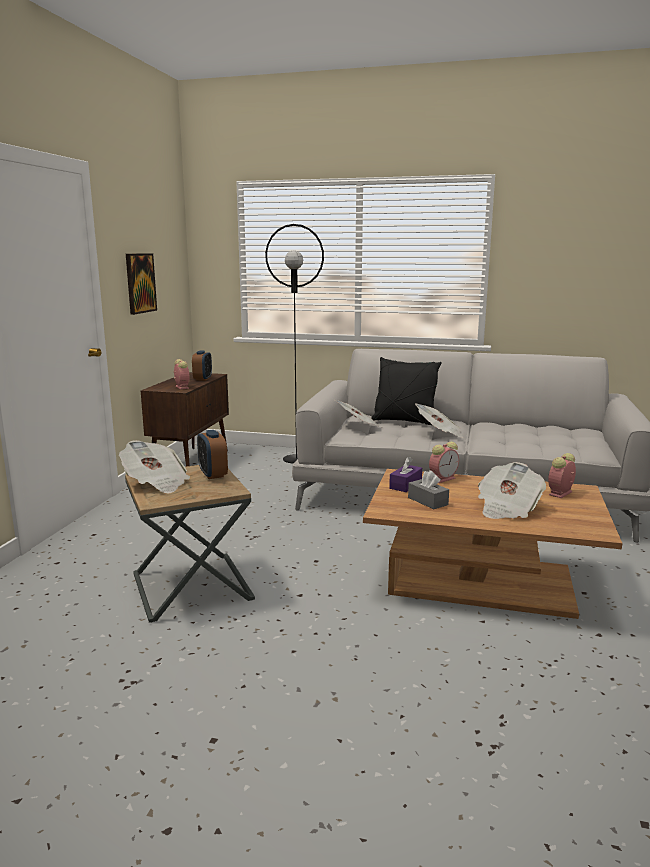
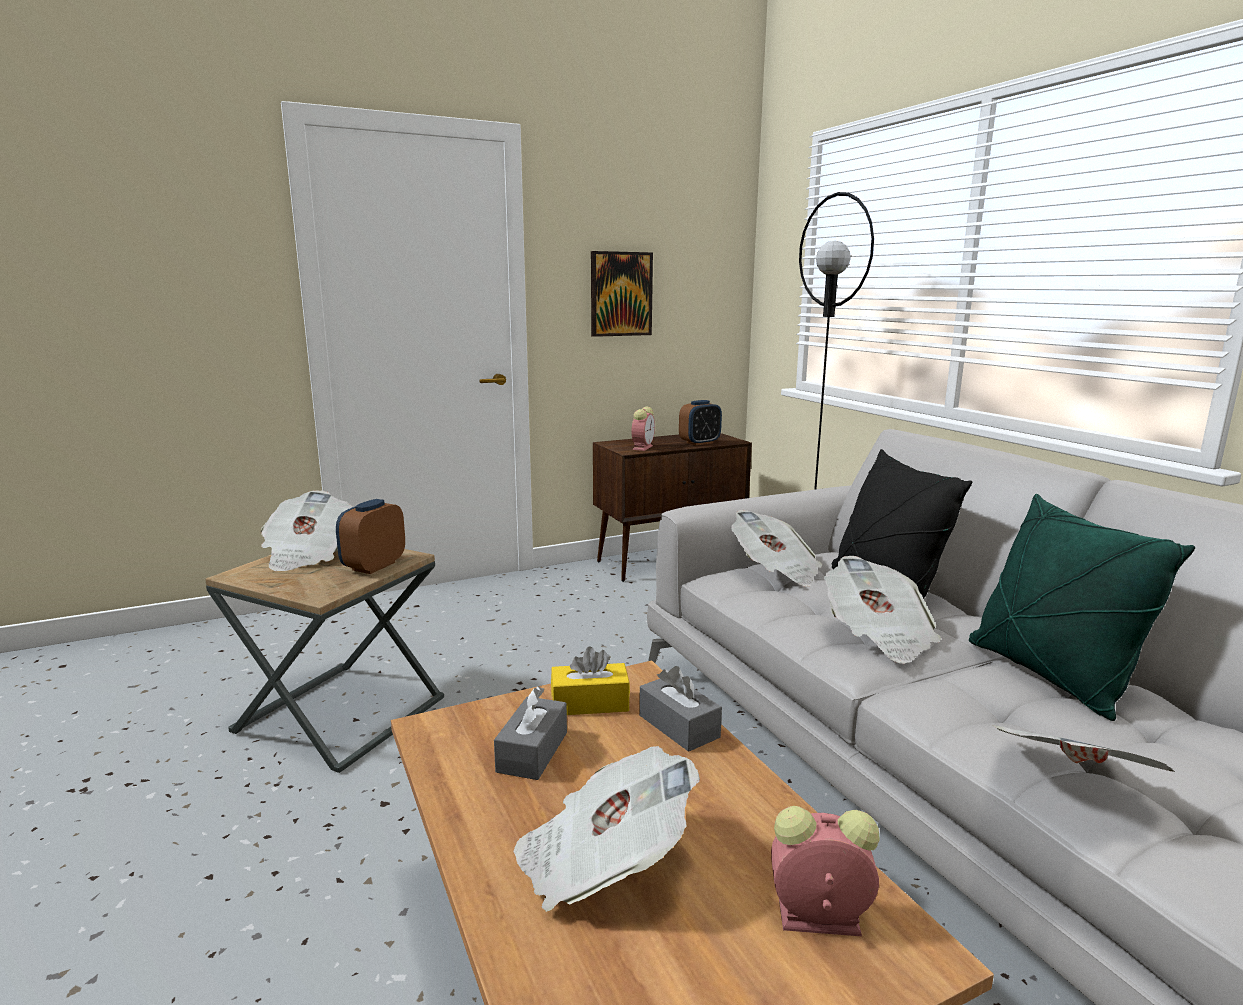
camera: 50 degrees right, 0 degrees up
purple tissue box [389,457,422,492] -> yellow tissue box [551,646,630,715]
alarm clock [429,442,459,483] -> grey tissue box [639,666,722,752]
none -> green pillow [969,494,1195,721]
none -> newspaper [992,725,1175,772]

